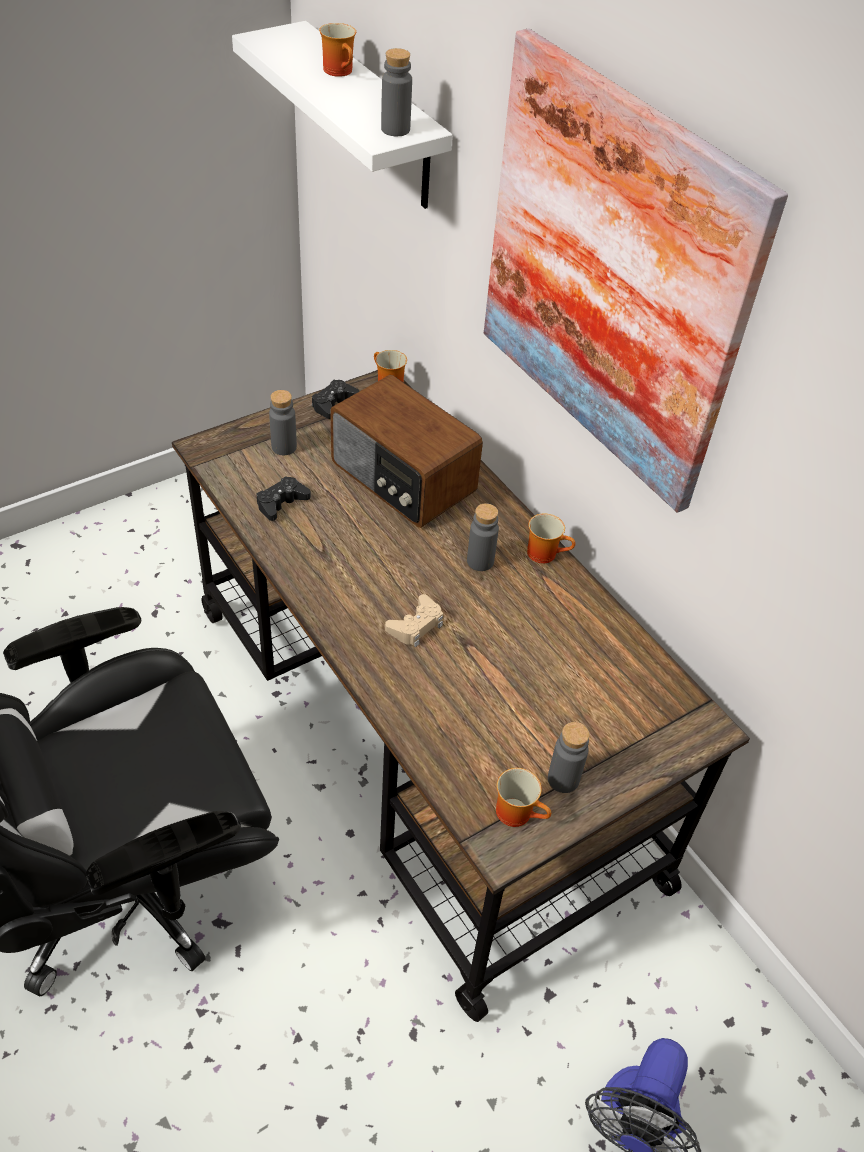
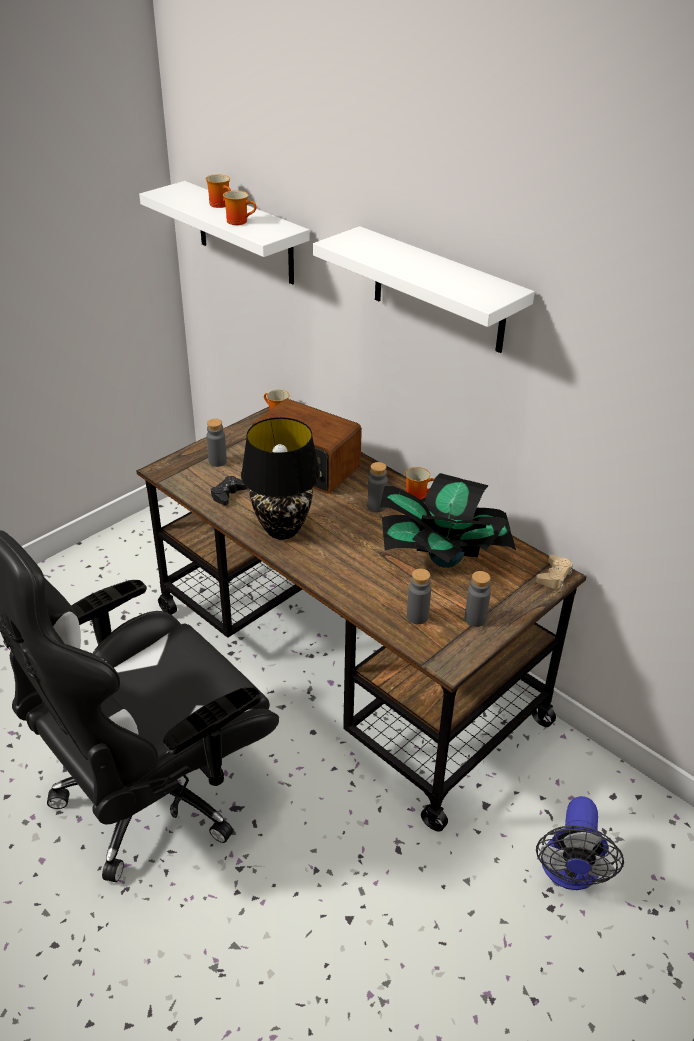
camera: 10 degrees left, 10 degrees down
black game controller [312,380,359,419] -> none
grey bottle [381,48,412,136] -> grey bottle moved to [407,569,431,624]
beige game controller [385,594,443,647] -> beige game controller moved to [536,555,573,589]
picture [484,28,788,513] -> white shelf [313,226,535,353]
mug [496,768,551,827] -> mug moved to [223,191,257,225]
none -> black table lamp [241,417,320,540]
none -> potted plant [380,473,516,568]

